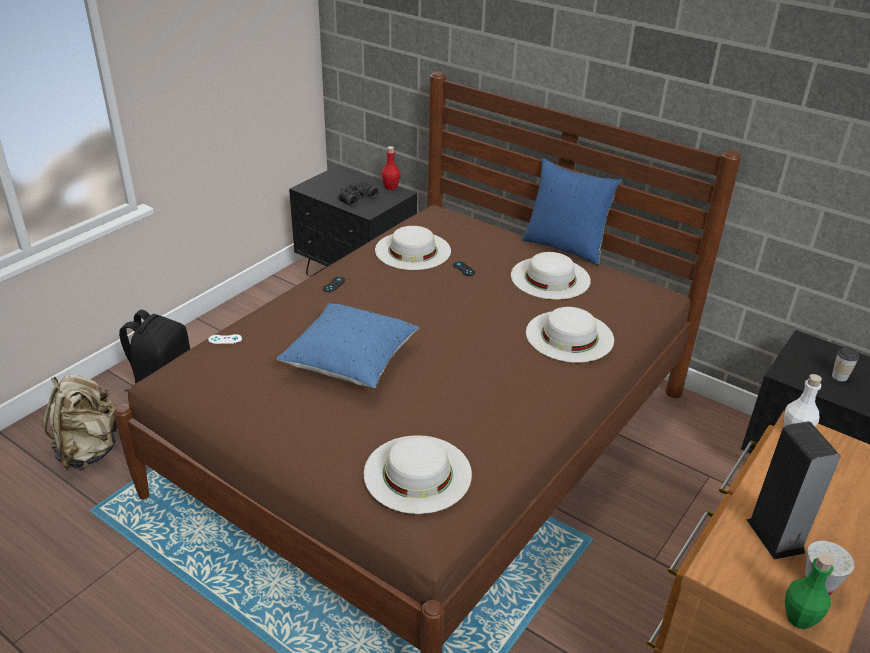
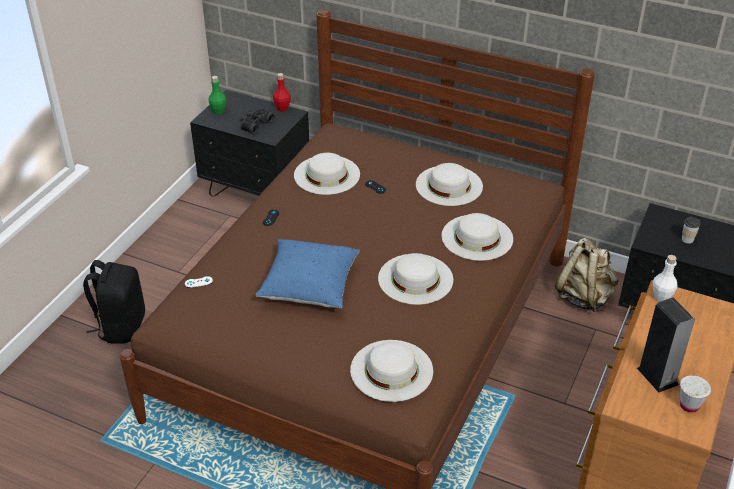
camera: 10 degrees left, 5 degrees up
beige backpack [42,374,117,471] -> beige backpack moved to [555,238,619,312]
blue pillow [522,158,622,265] -> none
green bottle [785,553,834,629] -> green bottle moved to [209,76,226,114]
none -> white hat [378,253,453,305]

